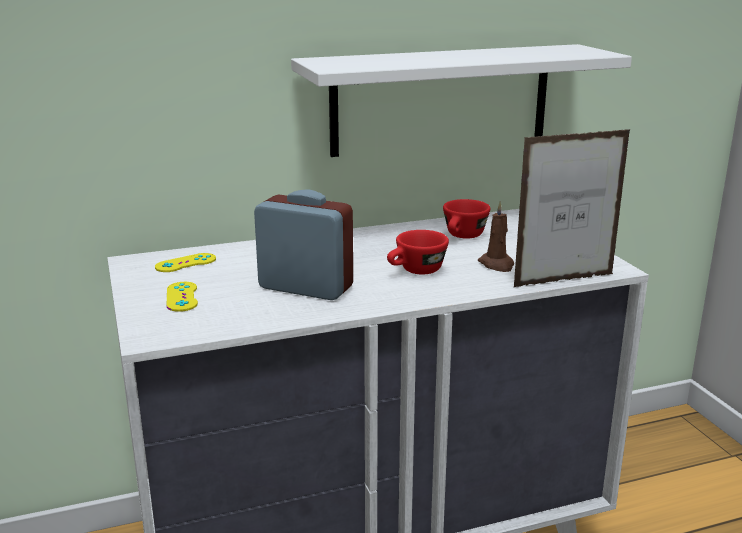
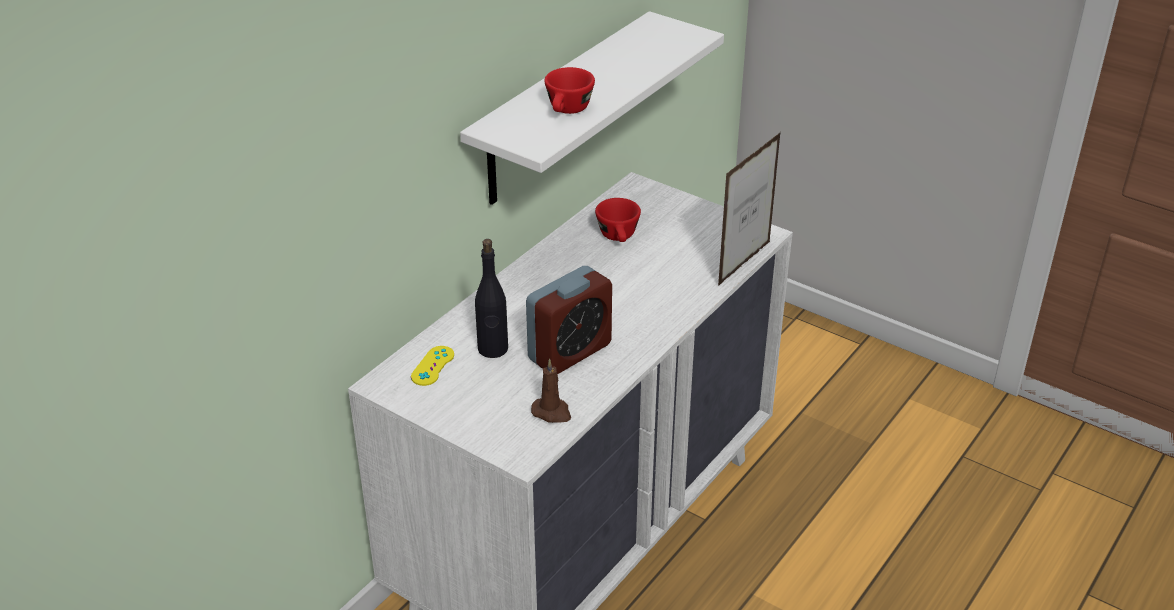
camera: 35 degrees left, 15 degrees up
yellow game controller [166,282,198,312] -> none
alarm clock [254,190,353,300] -> alarm clock turned 150 degrees clockwise [526,266,612,374]
red cup [387,230,449,275] -> red cup moved to [544,67,595,114]
brown candle [478,201,514,272] -> brown candle moved to [531,359,571,423]
none -> black bottle [475,239,508,358]

